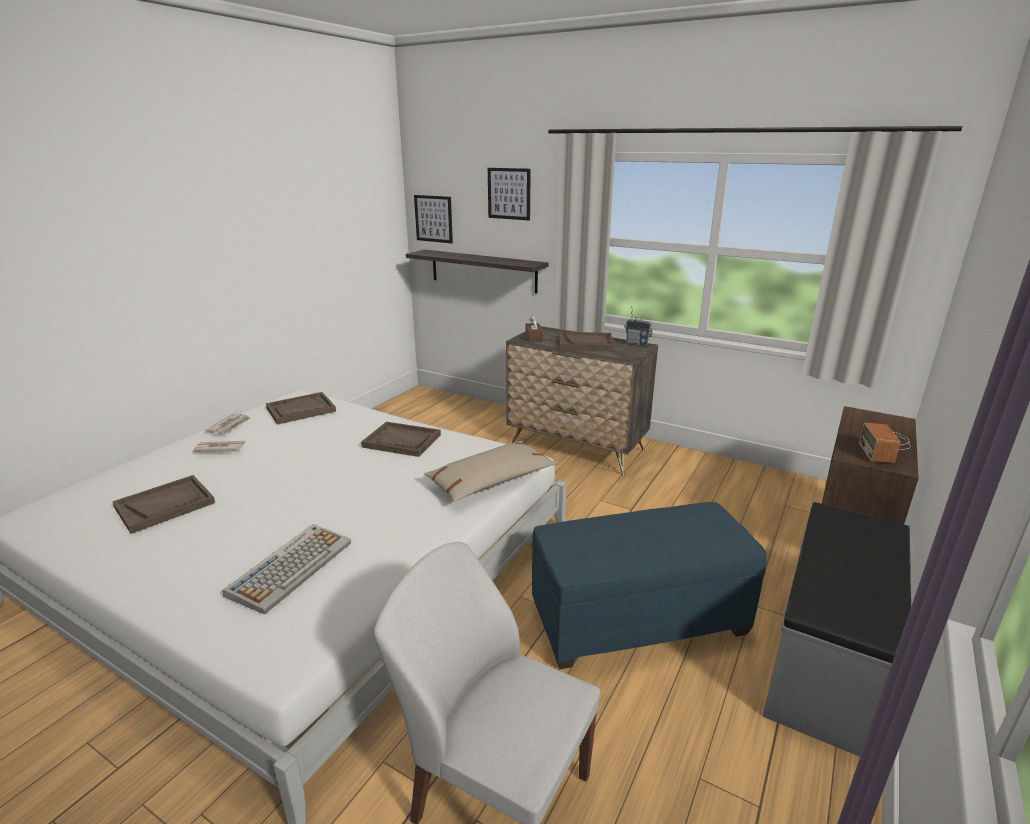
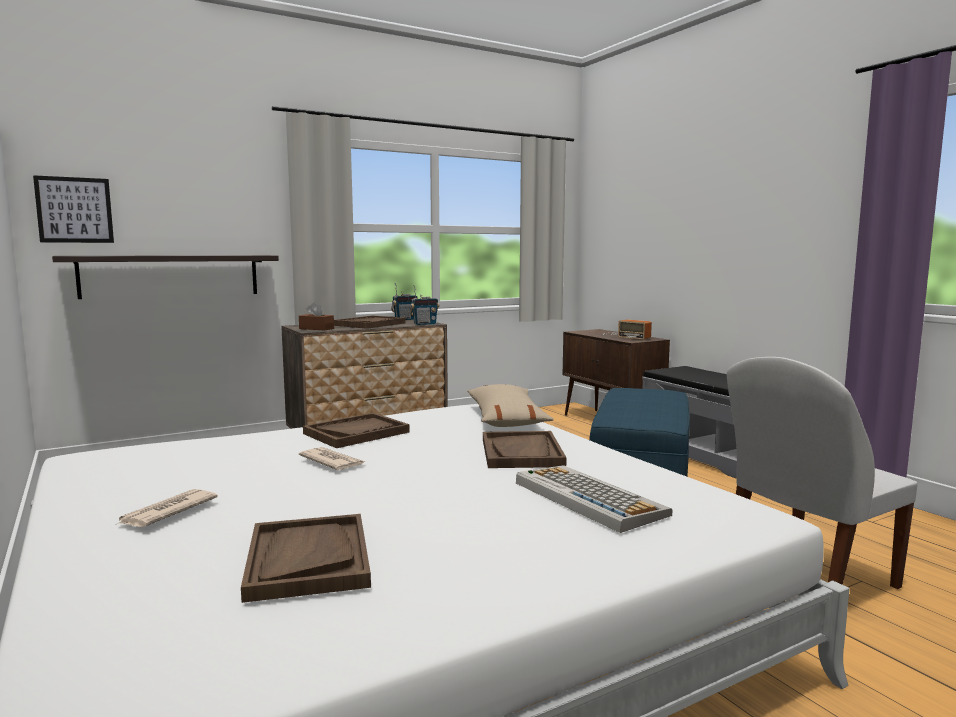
camera: 60 degrees left, 15 degrees down
newspaper [205,413,251,434] -> newspaper moved to [299,447,366,470]
brown tray [266,392,336,425] -> brown tray moved to [483,431,567,468]
picture [488,168,531,221] -> none
none -> radio [410,286,439,325]

